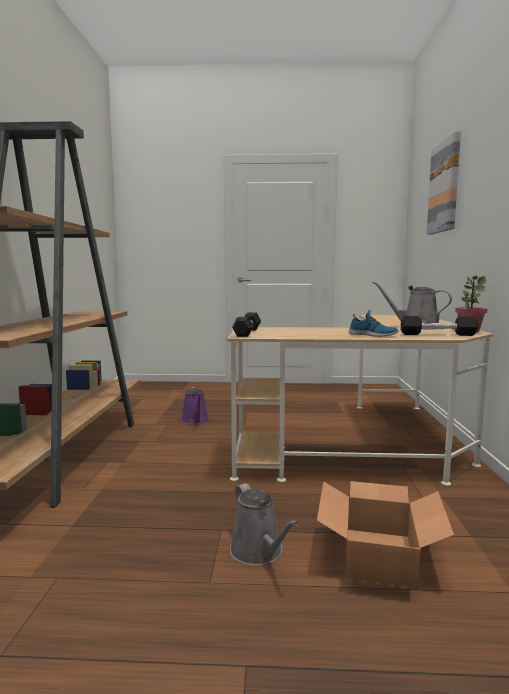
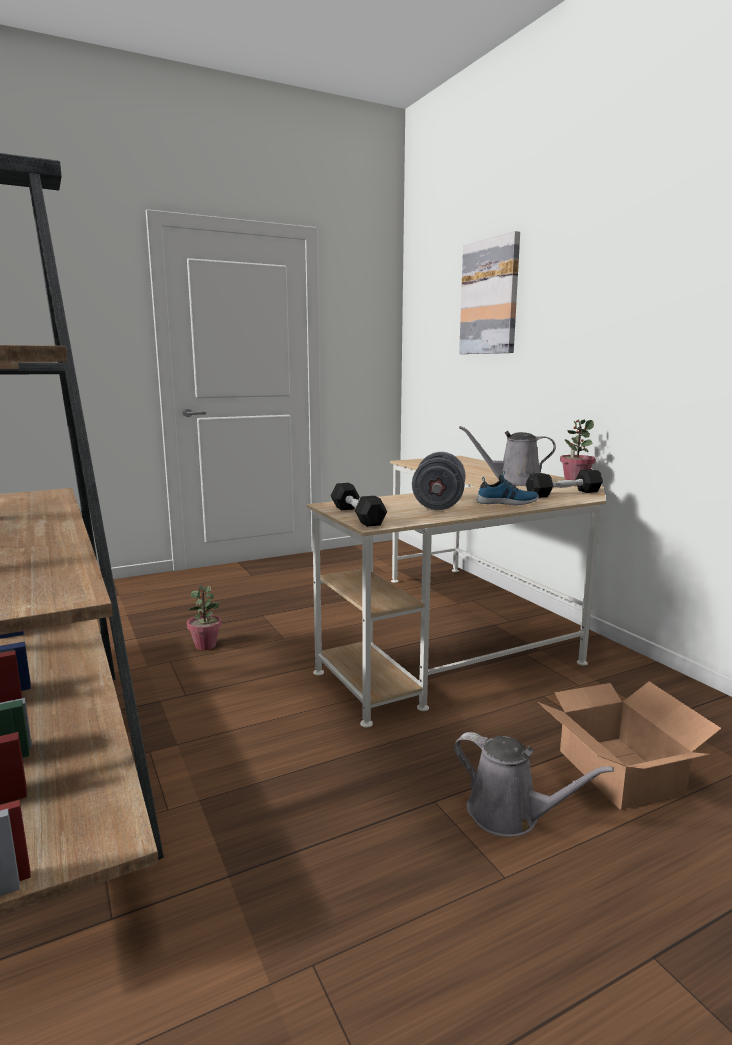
camera: 30 degrees left, 5 degrees up
purple watering can [181,387,210,424] -> potted plant [187,585,222,650]
none -> grey dumbbell [412,452,465,510]

